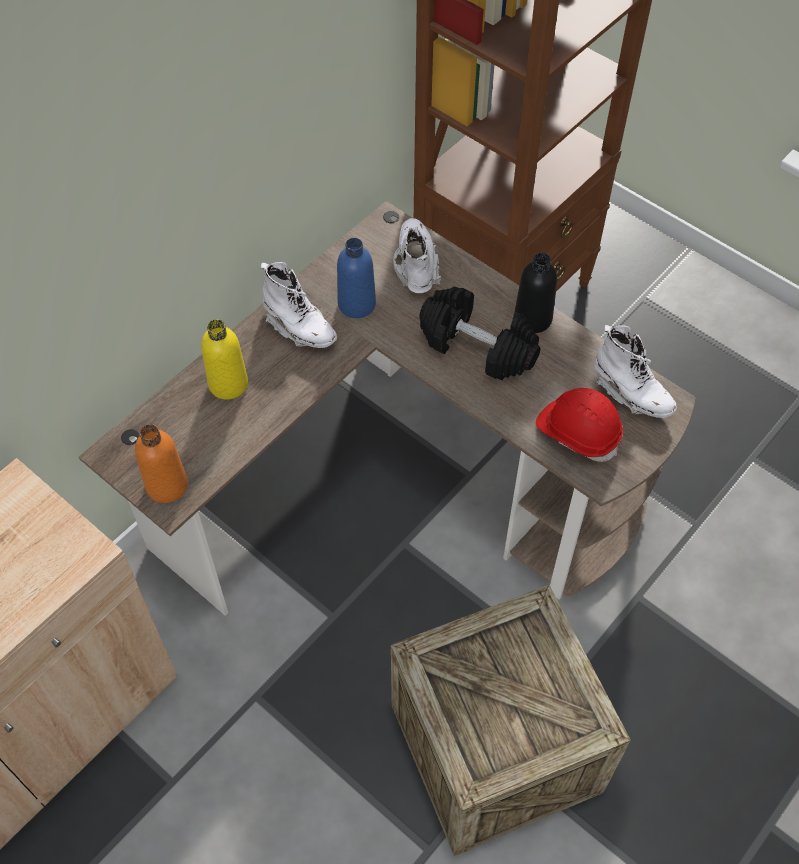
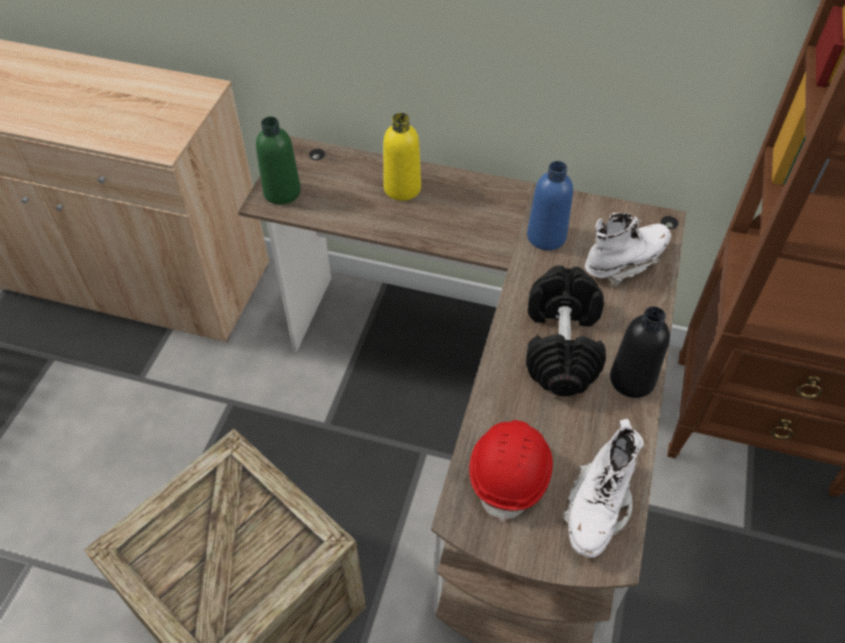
camera: 65 degrees right, 5 degrees down
orange bottle [135,424,188,503] -> green bottle [256,117,301,205]
white boot [261,262,337,348] -> none

